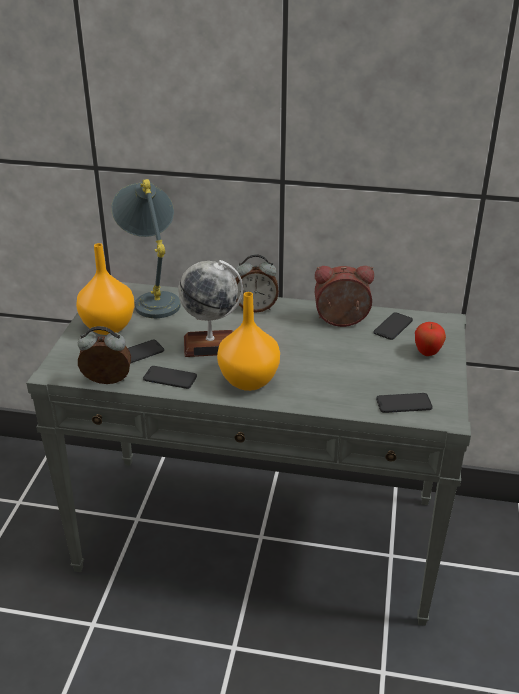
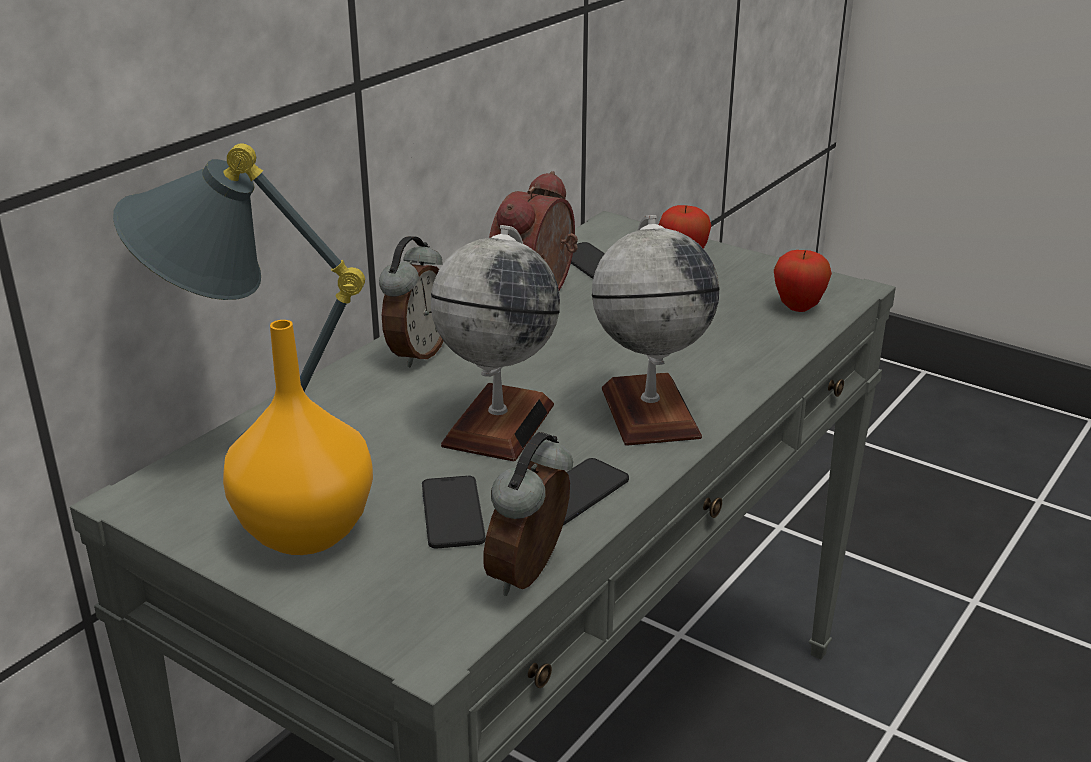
camera: 65 degrees left, 5 degrees down
orange vase [217,292,280,391] -> globe [592,215,719,446]
phone [376,393,433,413] -> apple [774,250,832,312]

